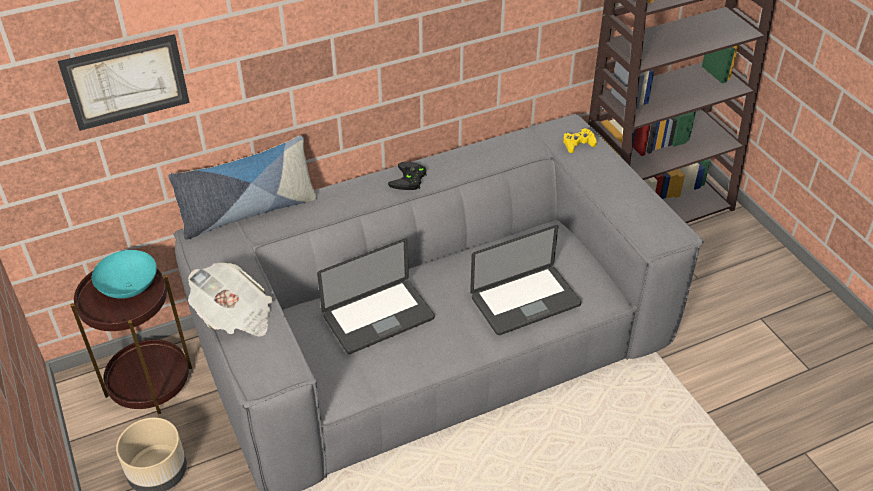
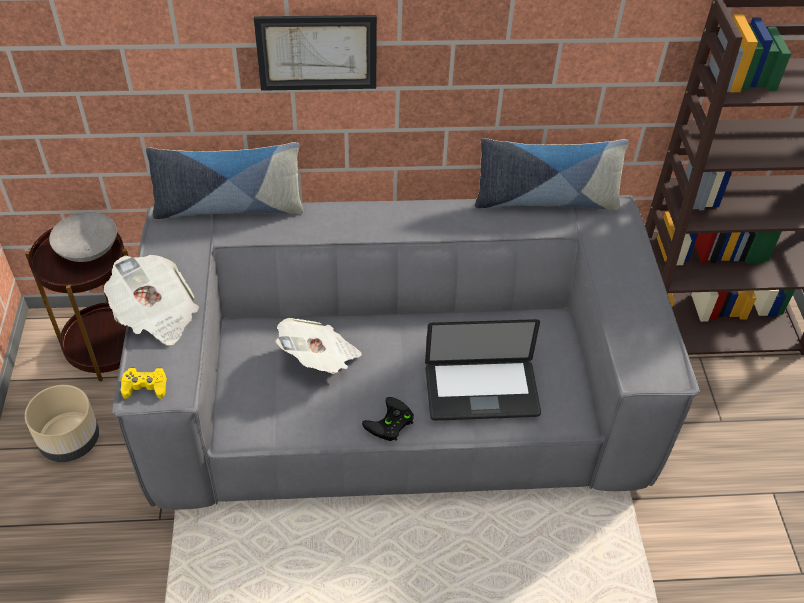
camera: 20 degrees right, 5 degrees up
picture [58,34,190,131] -> picture moved to [254,15,377,91]
turquoise bowl [92,250,157,299] -> grey bowl [49,212,117,262]
laptop [317,238,435,354] -> newspaper [275,318,362,374]
black game controller [388,161,427,190] -> black game controller moved to [362,397,414,441]
yellow game controller [563,128,597,153] -> yellow game controller moved to [121,368,167,399]
none -> pillow [475,138,629,210]

